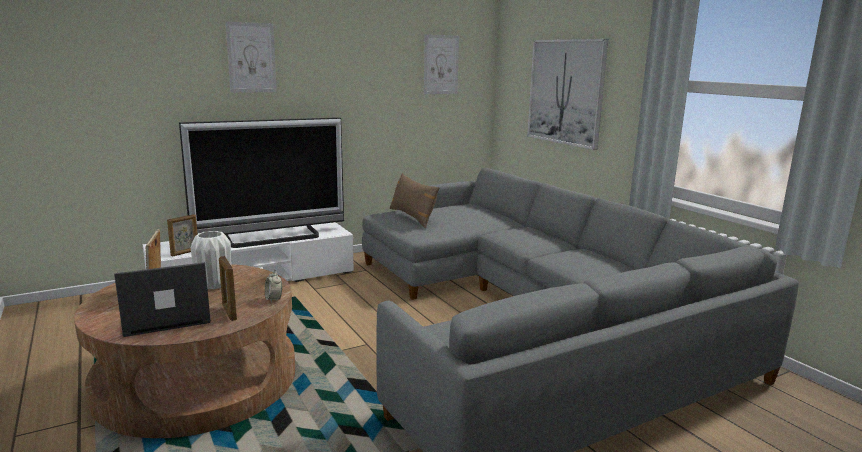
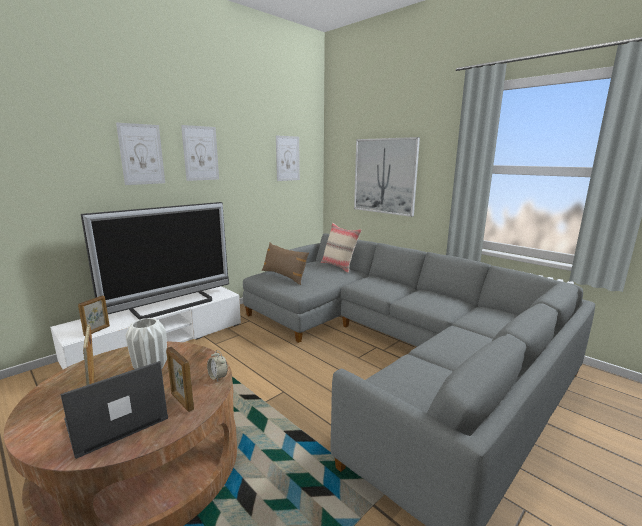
camera: 15 degrees left, 0 degrees up
none -> picture [181,125,219,181]
none -> beige pillow [321,223,362,273]

